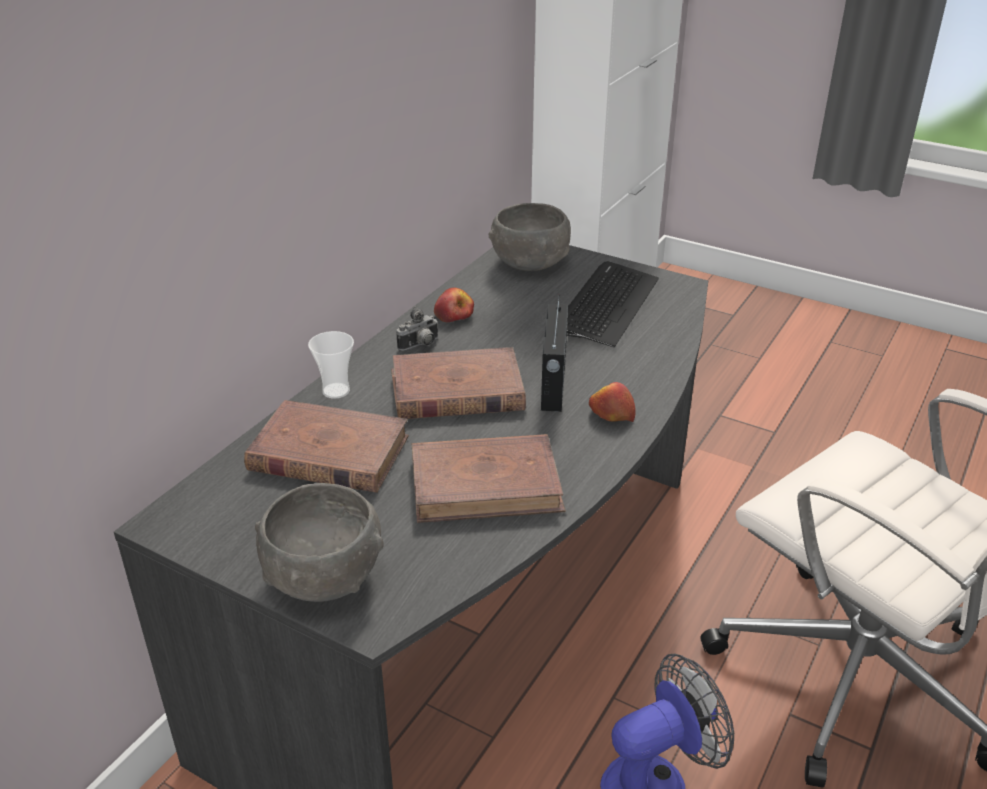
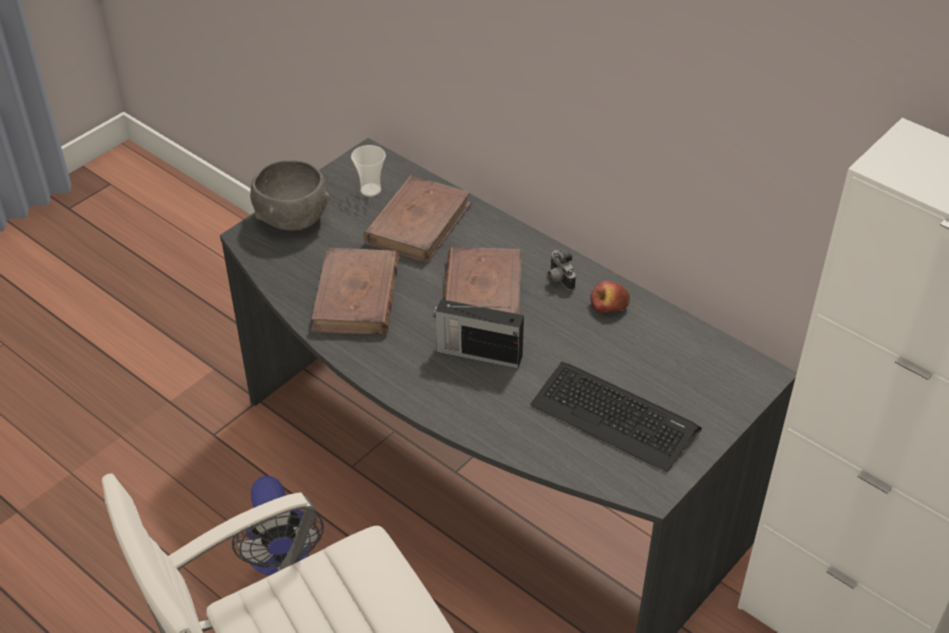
camera: 100 degrees right, 10 degrees up
cup [308,331,354,399] -> cup moved to [351,145,386,197]
grey bowl [489,203,571,271] -> none
apple [589,382,636,422] -> none

